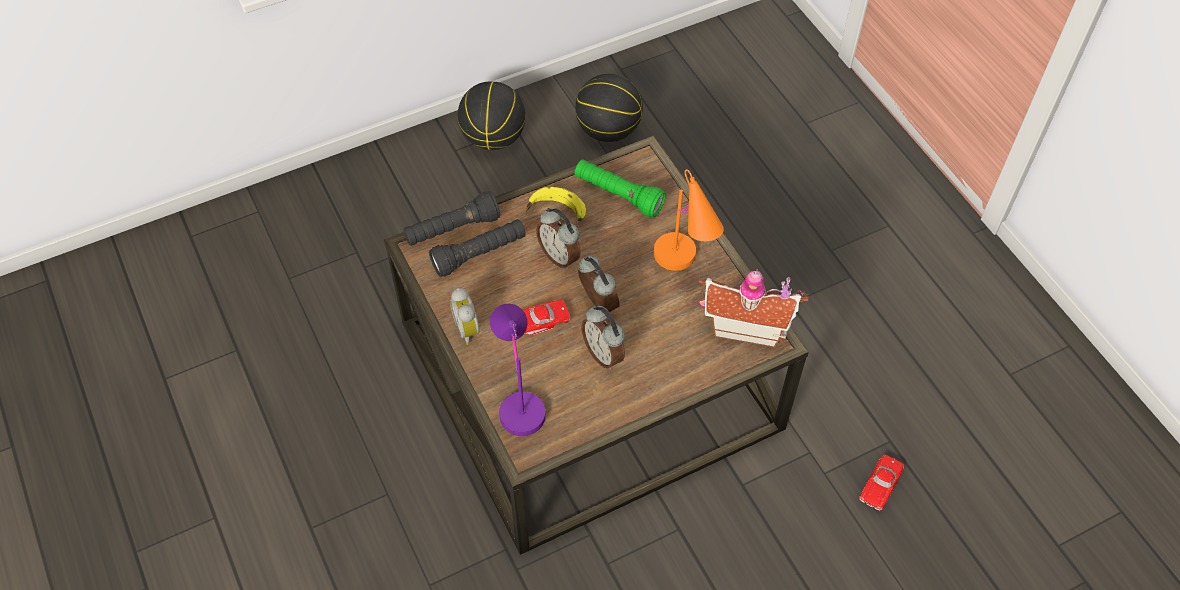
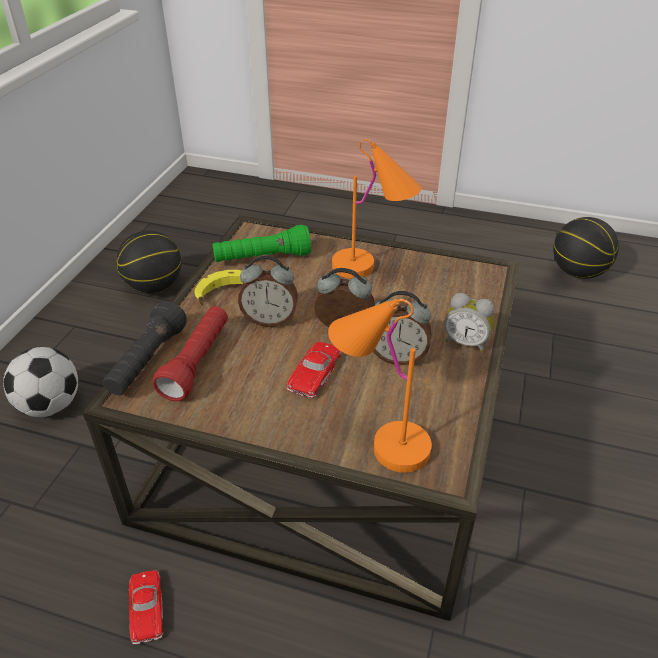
camera: 45 degrees left, 15 degrees down
black flashlight [429,219,526,277] -> red flashlight [153,306,228,401]
alarm clock [450,288,481,345] -> alarm clock moved to [444,293,495,352]
basketball [458,81,526,150] -> basketball moved to [553,217,619,279]
purple table lamp [490,304,546,436] -> orange table lamp [328,299,432,473]
toy house [698,270,809,347] -> none
red toy car [860,455,904,511] -> red toy car moved to [129,570,163,644]
none -> football [3,347,78,417]

